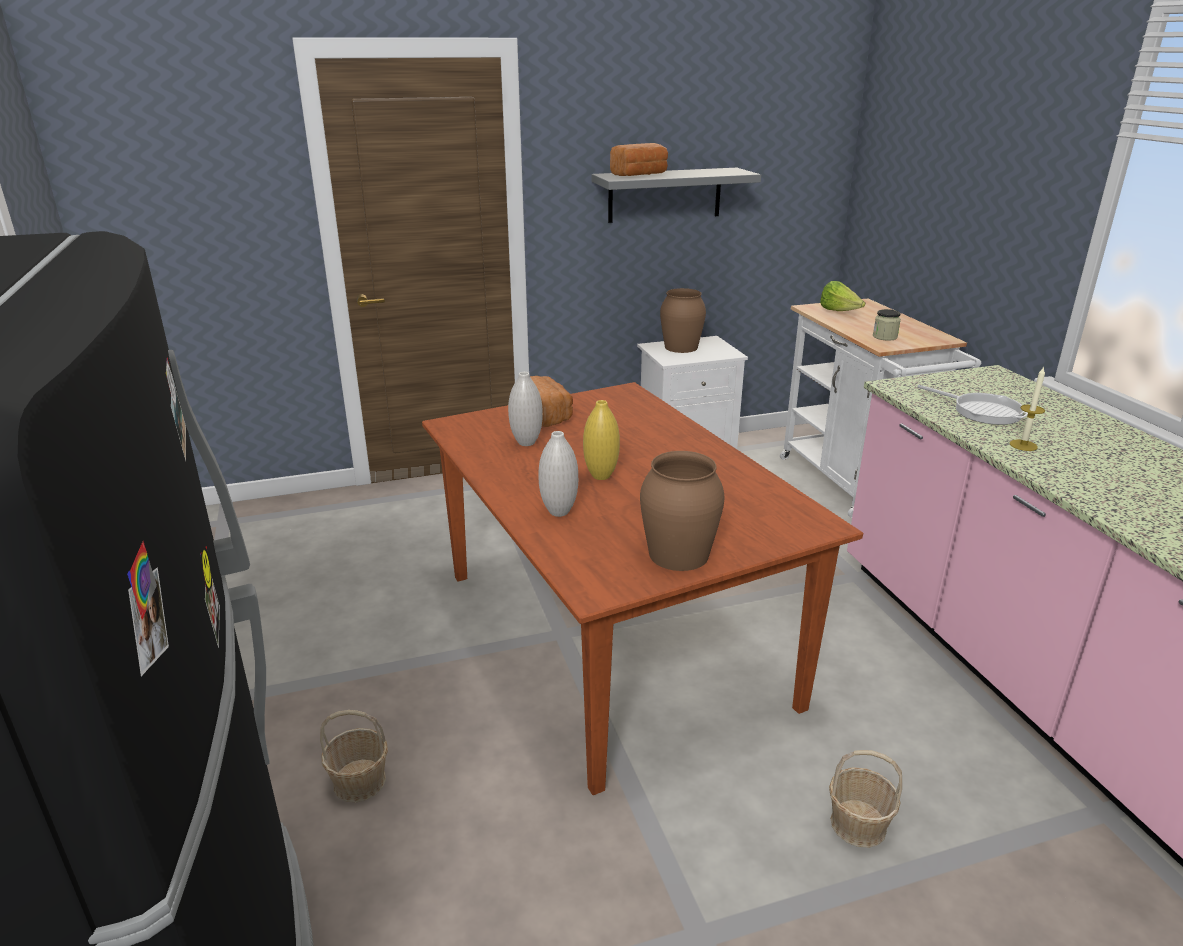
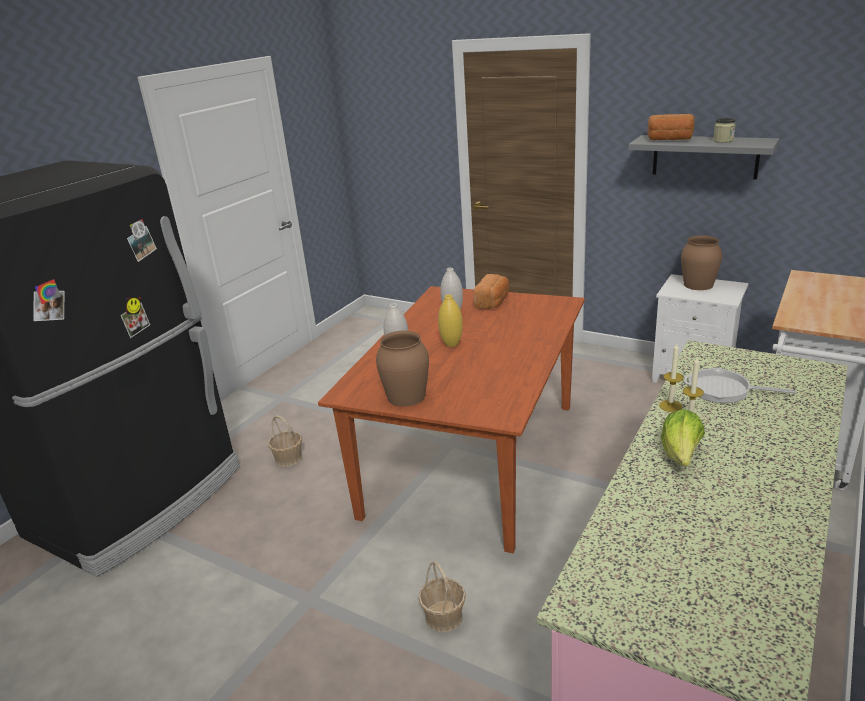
camera: 50 degrees right, 0 degrees up
lettuce [820,281,865,311] -> lettuce moved to [661,409,705,466]
jar [873,309,901,341] -> jar moved to [713,118,736,143]
frying pan [917,385,1028,425] -> frying pan turned 105 degrees clockwise [684,368,796,403]
none -> candle [659,343,684,412]

